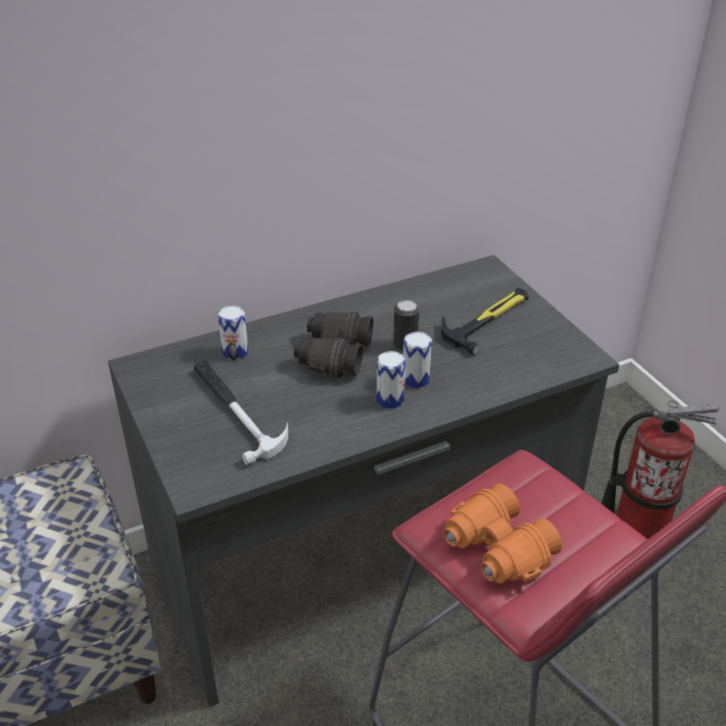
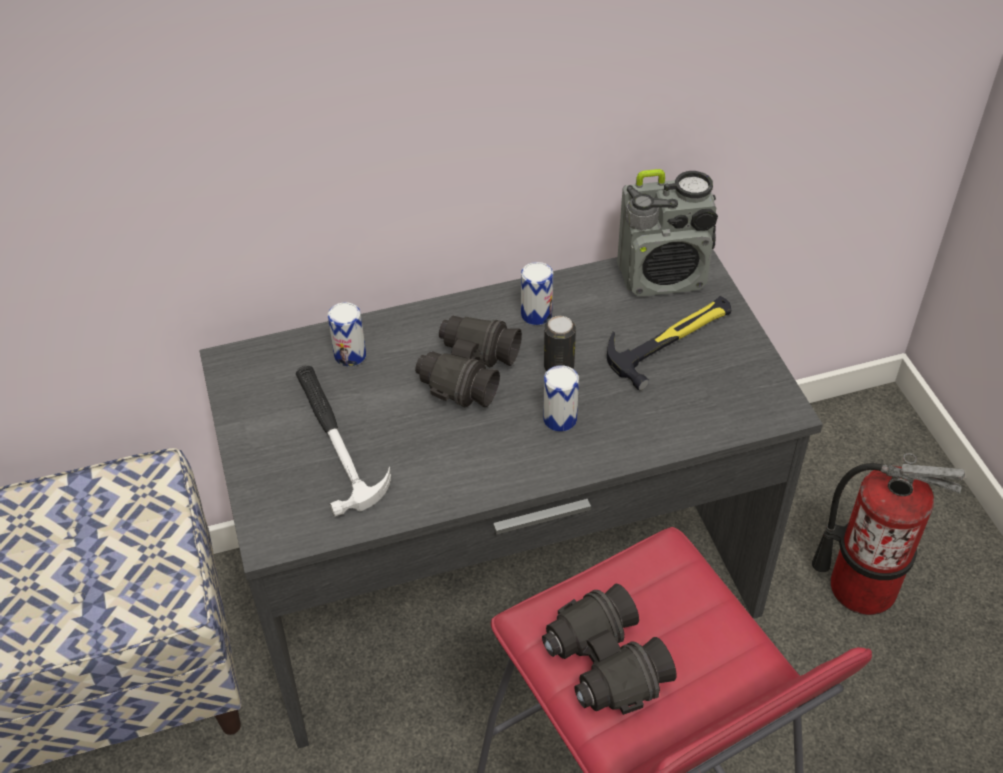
camera: 10 degrees right, 10 degrees up
can [377,351,406,409] -> can moved to [521,262,553,325]
orange binoculars [443,483,562,583] -> black binoculars [542,584,676,715]
none -> radio [617,169,718,296]

